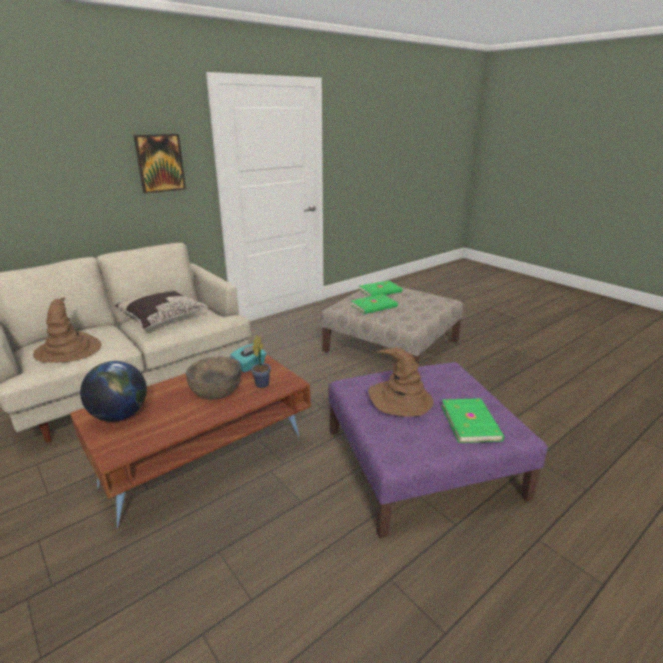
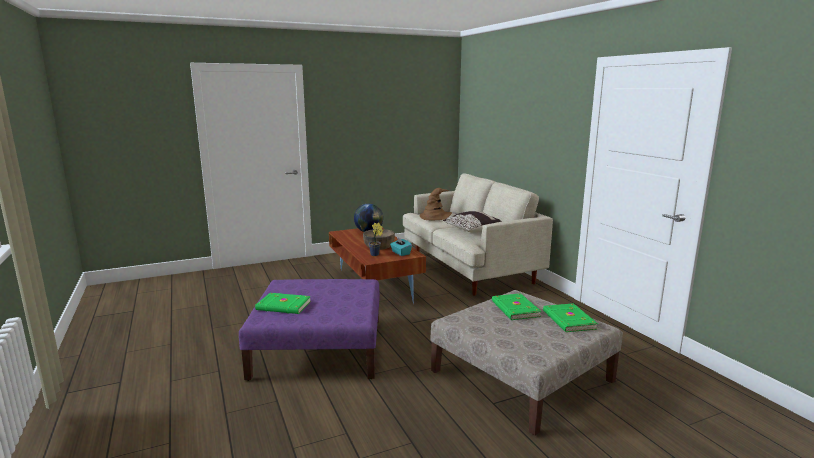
camera: 105 degrees right, 10 degrees down
picture [134,134,186,194] -> none
brown hat [368,347,434,417] -> none

